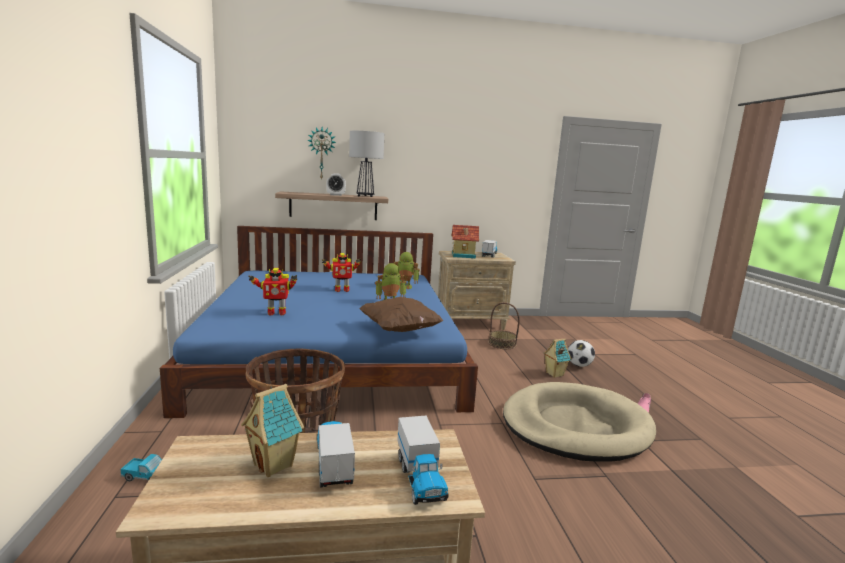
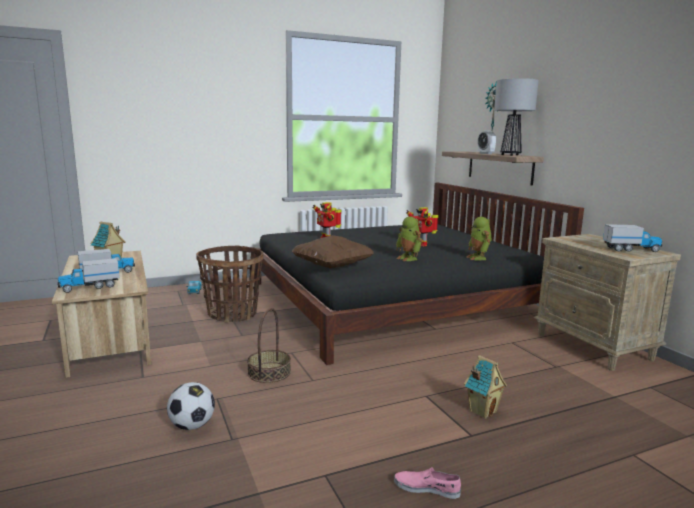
camera: 75 degrees right, 0 degrees up
blue bed [160,226,478,418] -> black bed [254,183,584,365]
toy house [451,225,479,258] -> none
basket [489,302,520,349] -> basket moved to [247,308,291,383]
beige dog bed [503,382,656,462] -> none
football [568,340,595,367] -> football moved to [167,382,215,430]

